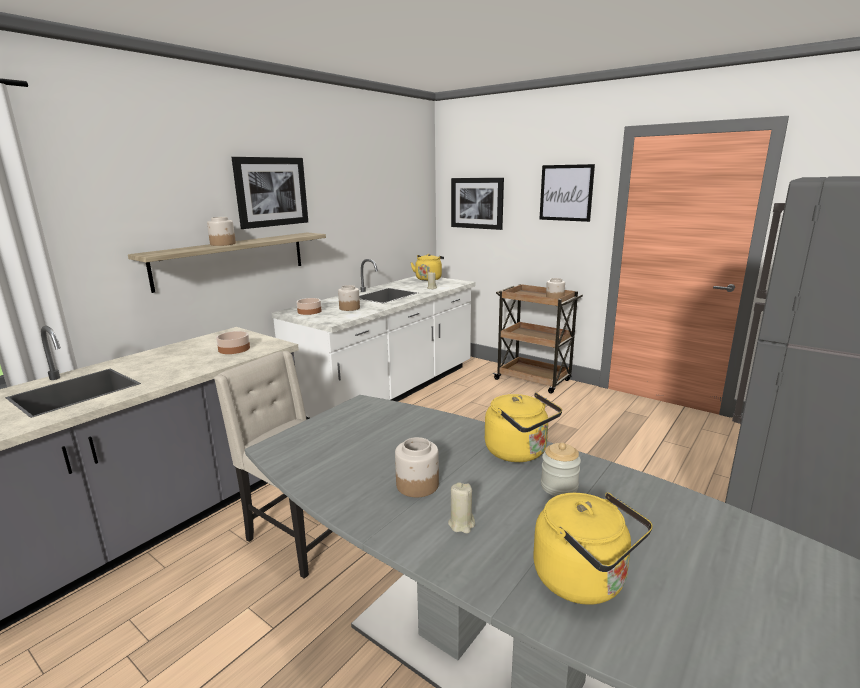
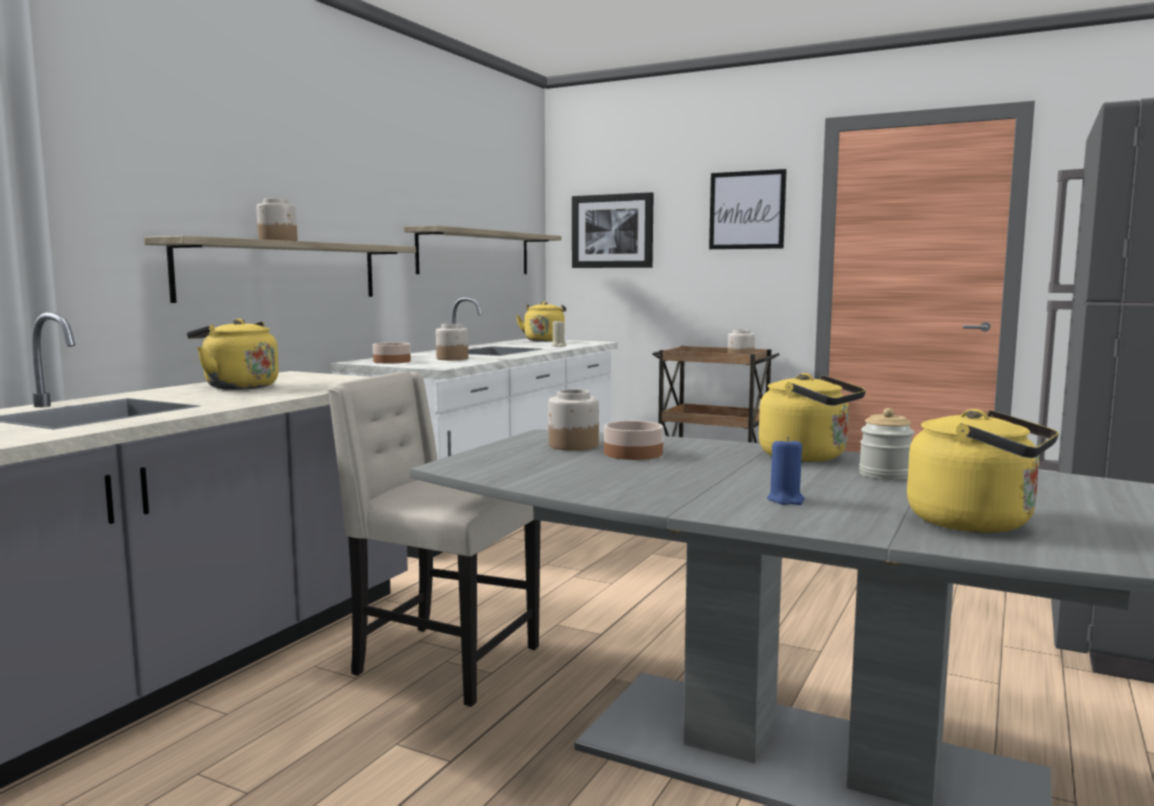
camera: 10 degrees left, 10 degrees down
bowl [216,331,250,354] -> bowl moved to [604,421,664,460]
picture [231,157,308,229] -> none
jar [395,437,439,497] -> jar moved to [548,389,599,451]
beige candle [448,482,475,533] -> blue candle [767,436,805,505]
none -> yellow kettle [187,319,279,390]
none -> shelf [404,225,561,274]

